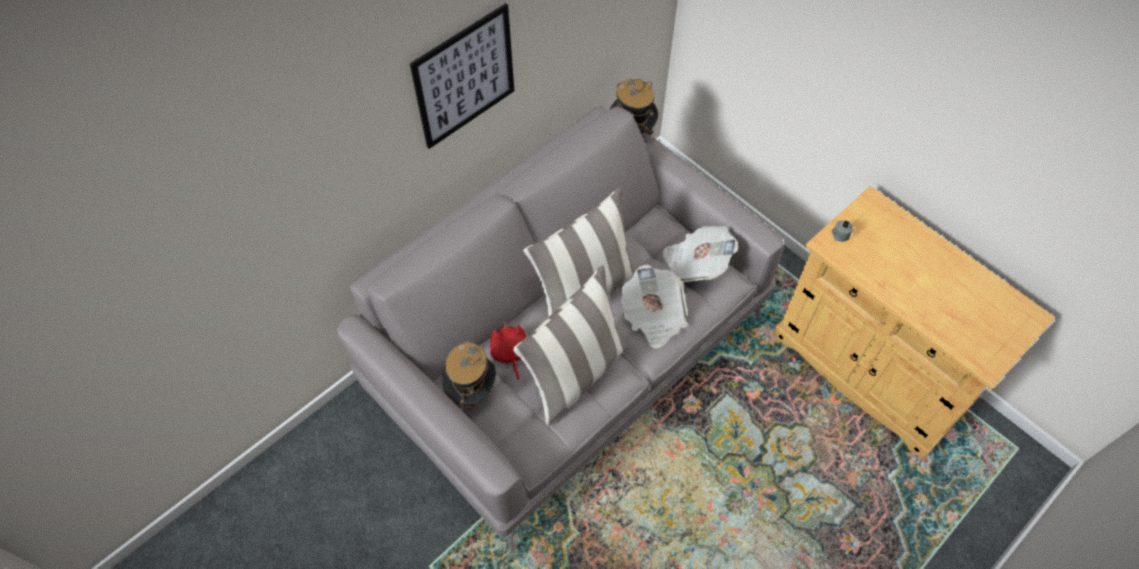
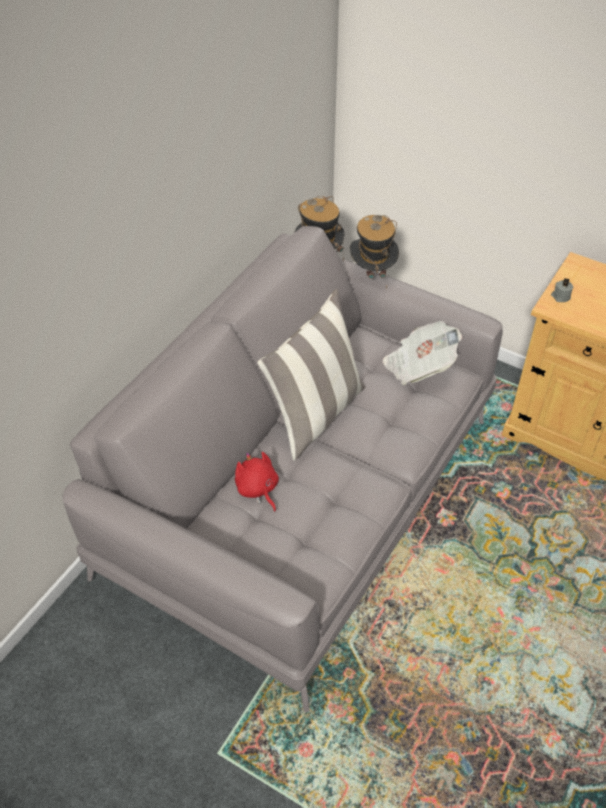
camera: 15 degrees left, 10 degrees down
picture [410,3,514,149] -> none
hat [442,341,496,416] -> hat moved to [350,215,399,289]
pillow [513,265,628,426] -> none
newspaper [621,264,688,349] -> none

